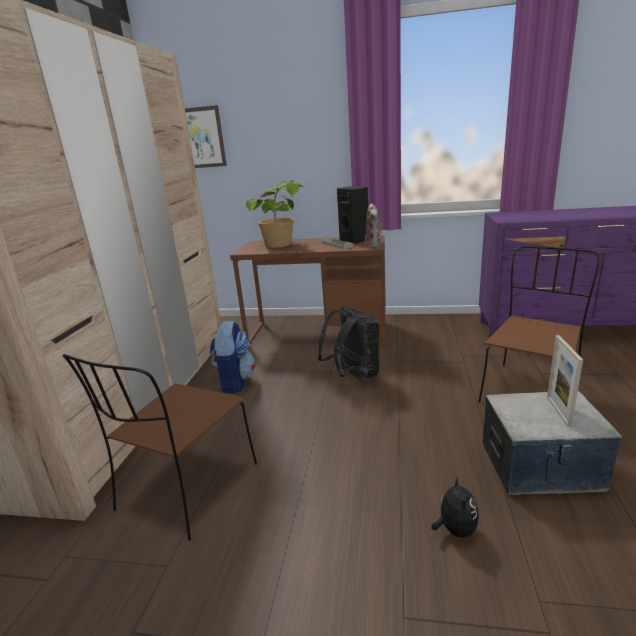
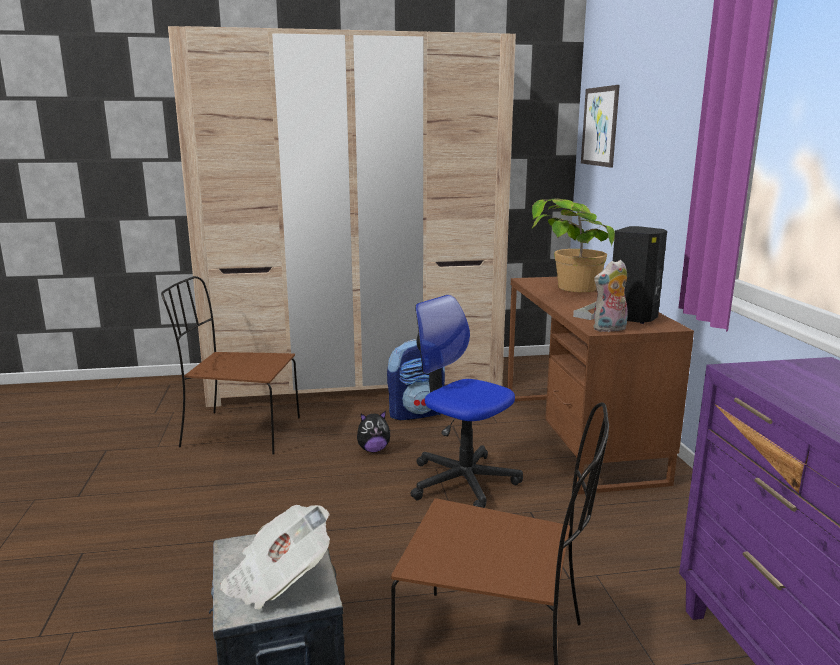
camera: 70 degrees right, 5 degrees down
black backpack [318,307,379,382] -> office chair [411,295,523,508]
plush toy [431,477,479,538] -> plush toy moved to [357,411,390,453]
picture frame [547,335,583,427] -> newspaper [220,505,330,609]

